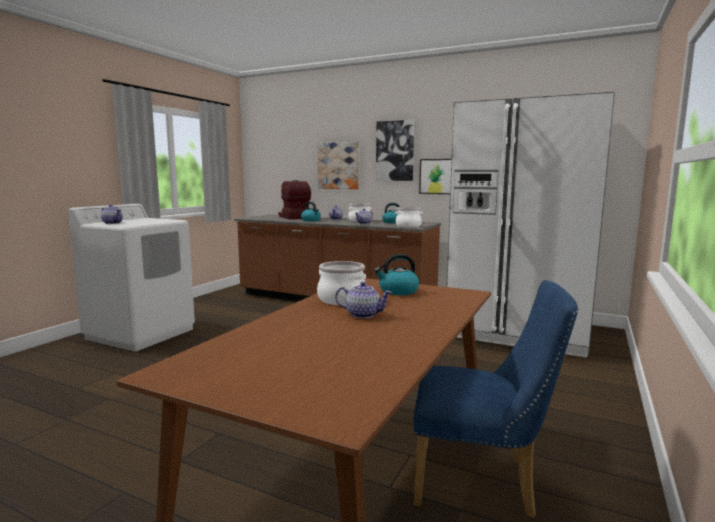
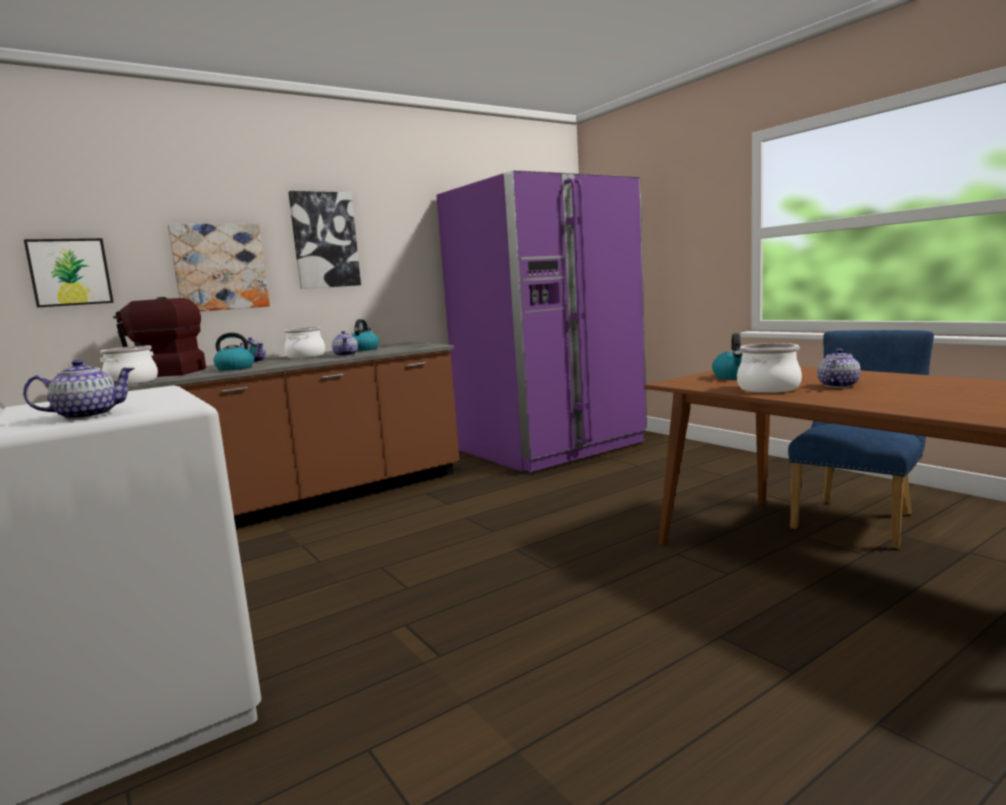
camera: 60 degrees left, 0 degrees up
cooking pot [395,207,423,227] -> cooking pot moved to [100,346,158,385]
picture [419,159,451,194] -> picture moved to [24,238,114,307]
white fridge [446,92,615,358] -> purple fridge [437,170,647,472]

